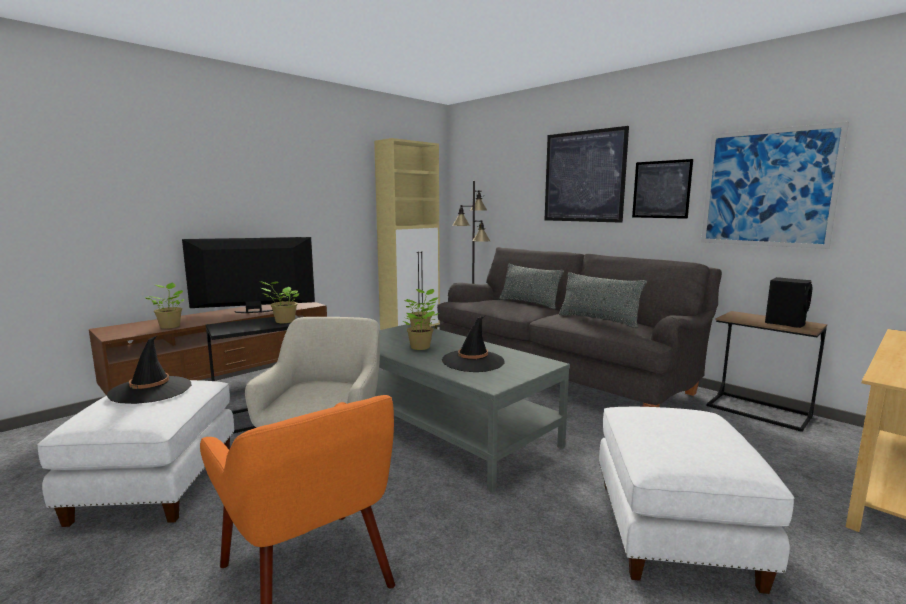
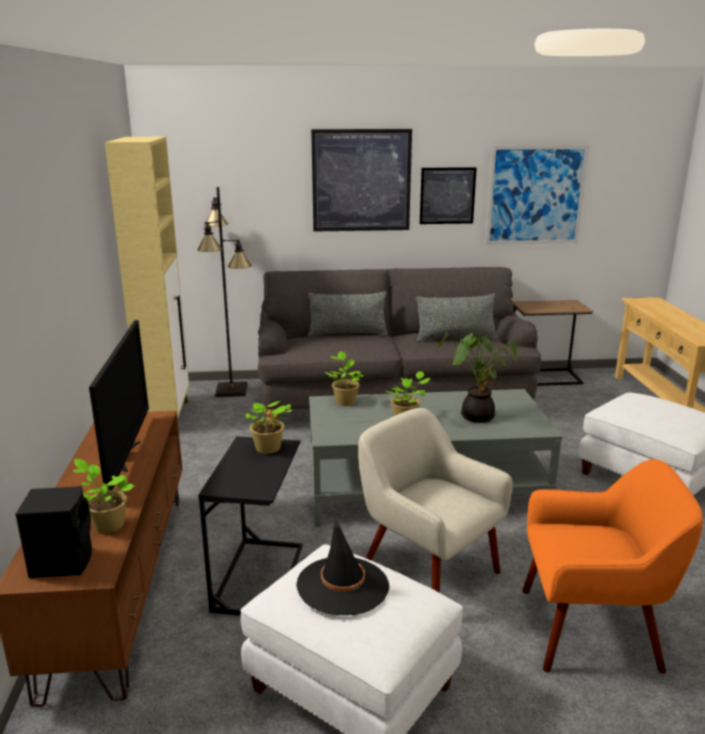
camera: 50 degrees left, 10 degrees up
television [182,237,315,313] -> television turned 150 degrees clockwise [89,320,149,491]
black hat [442,316,505,372] -> potted plant [437,331,517,423]
black speaker [765,277,812,328] -> black speaker moved to [16,486,92,578]

